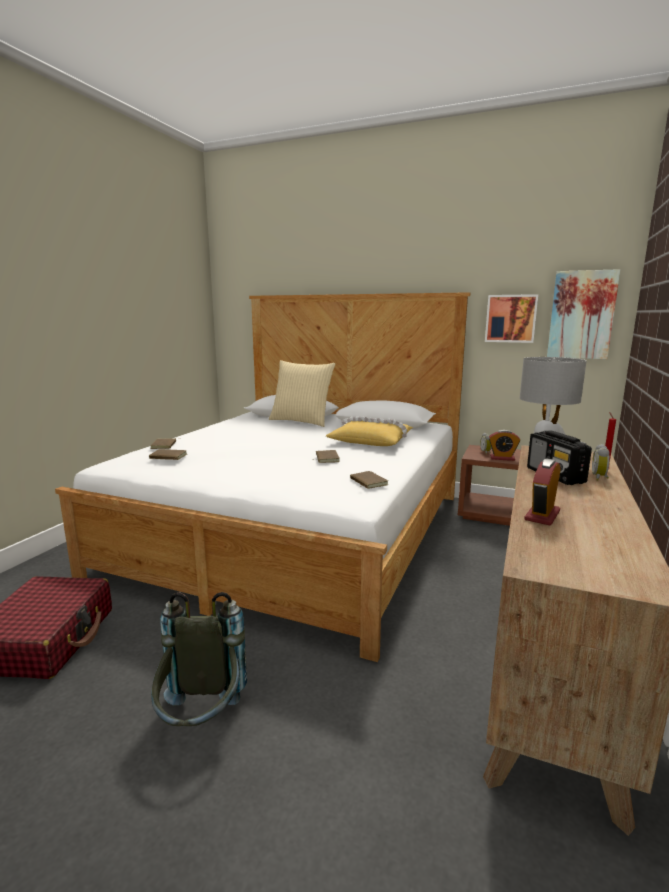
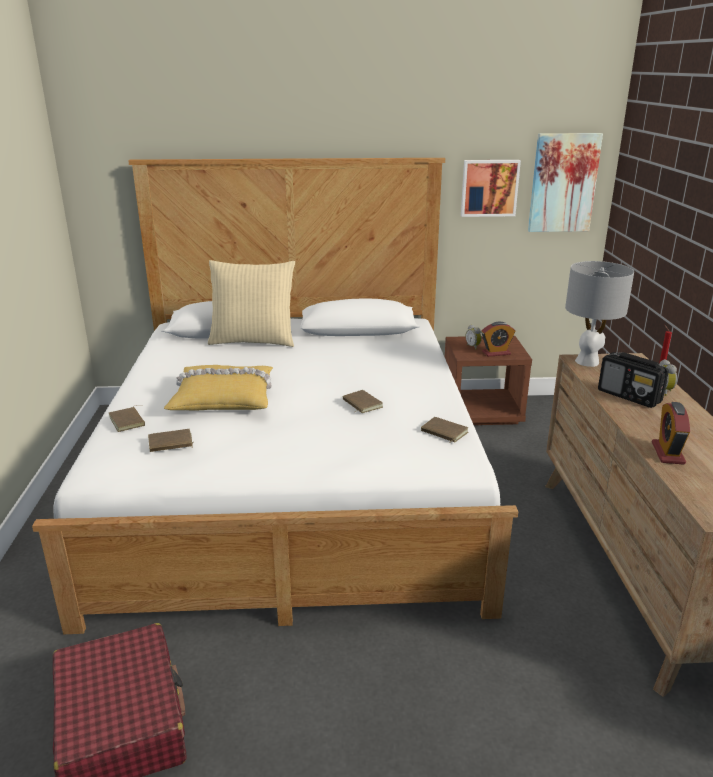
camera: 25 degrees left, 10 degrees up
grey backpack [151,592,247,726] -> none
yellow pillow [326,417,413,446] -> yellow pillow moved to [164,365,273,410]

